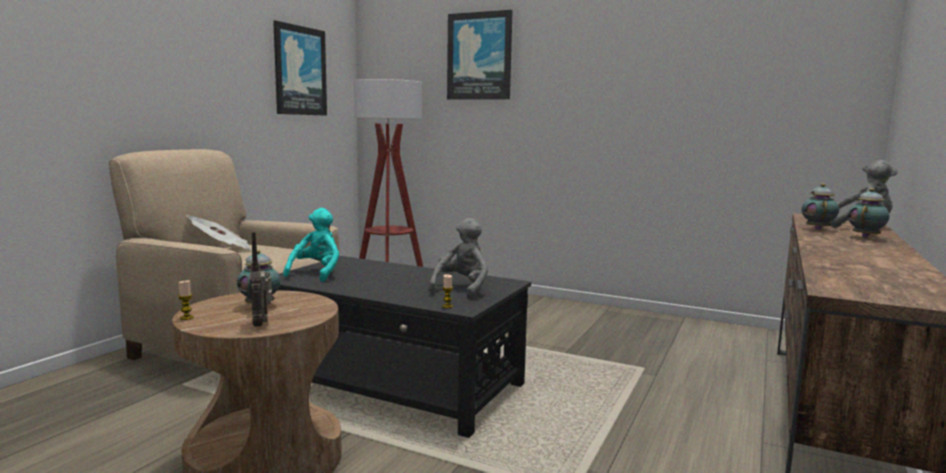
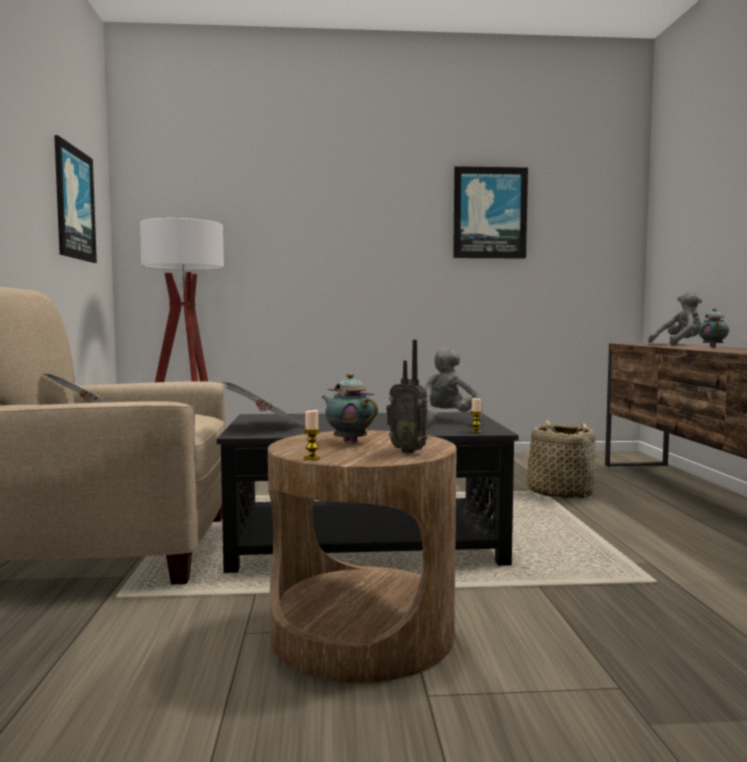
camera: 30 degrees left, 5 degrees down
turquoise plush toy [283,208,339,282] -> newspaper [222,382,305,425]
picture [447,10,513,99] -> picture moved to [453,166,528,259]
teapot [801,184,839,230] -> none
none -> basket [527,418,596,499]

